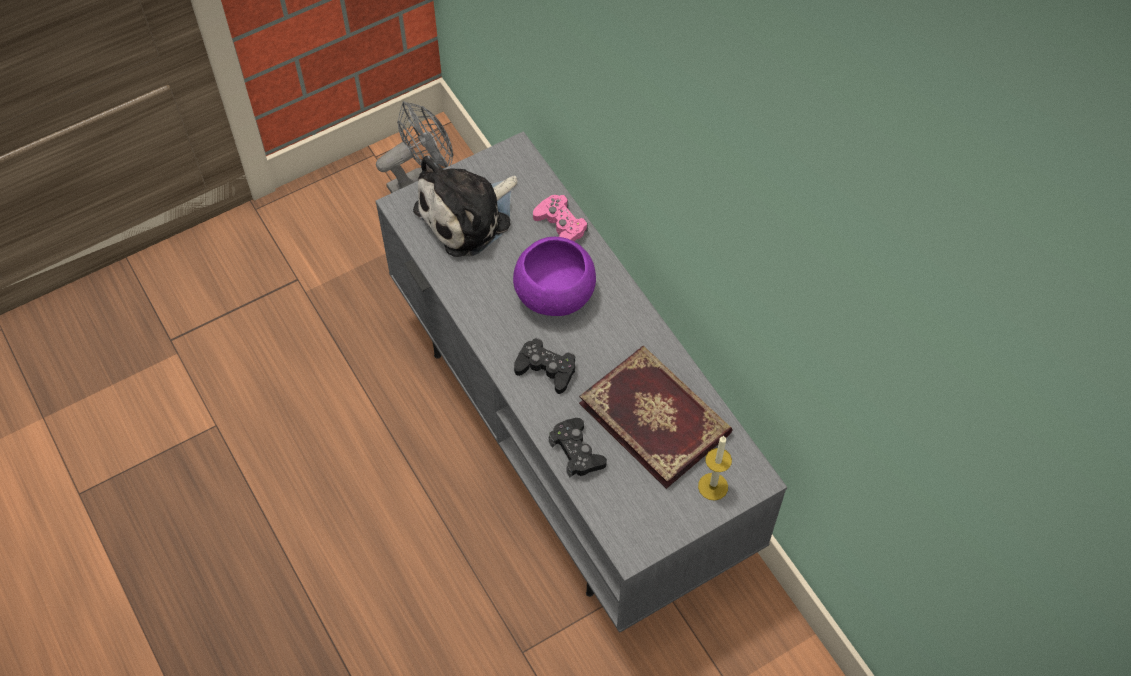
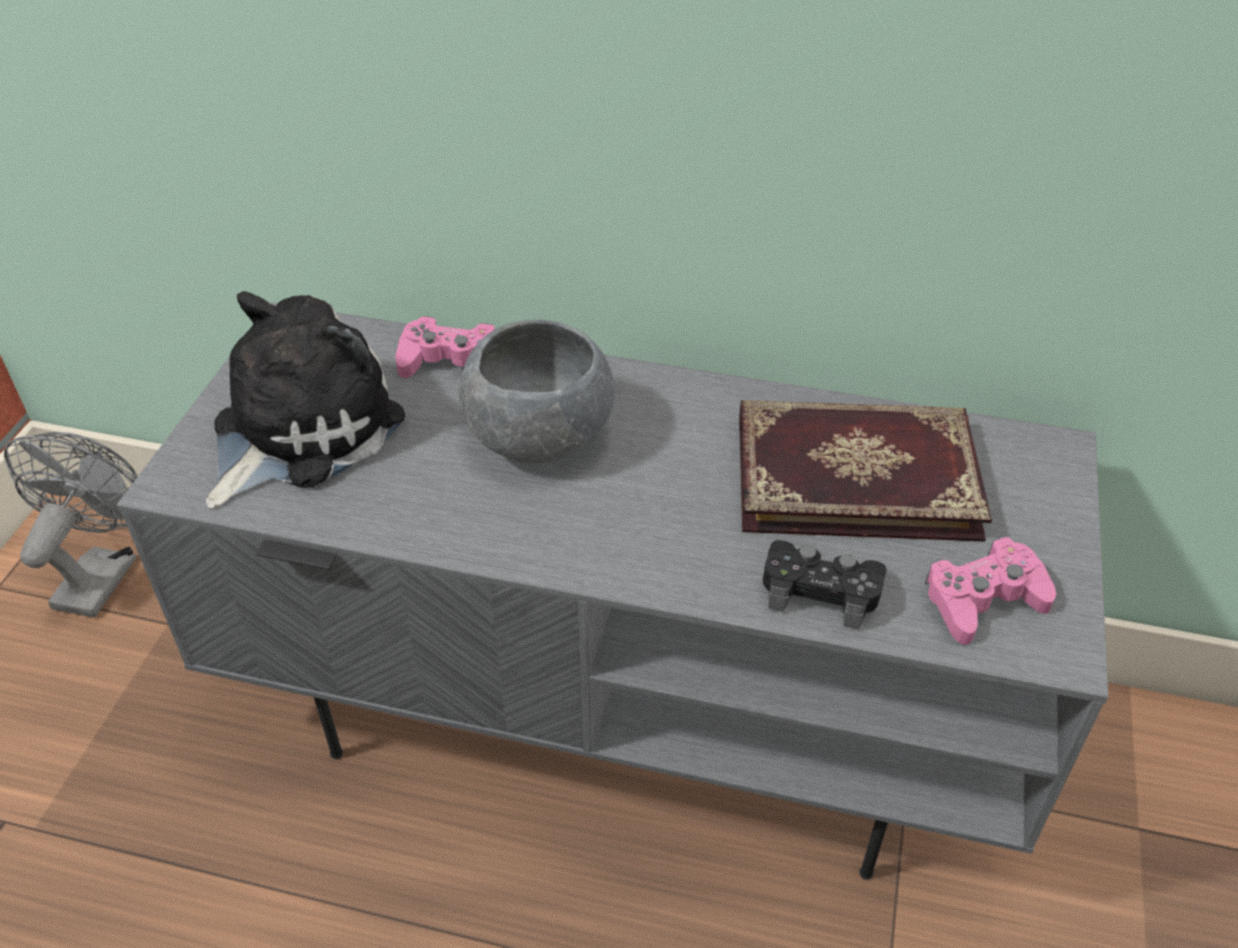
camera: 45 degrees left, 15 degrees down
plush toy [413,155,518,257] -> plush toy turned 150 degrees counterclockwise [206,291,405,509]
purple bowl [513,237,596,316] -> grey bowl [459,320,614,463]
black game controller [514,338,575,394] -> none
candle [698,436,732,500] -> none
none -> pink game controller [925,537,1056,645]

